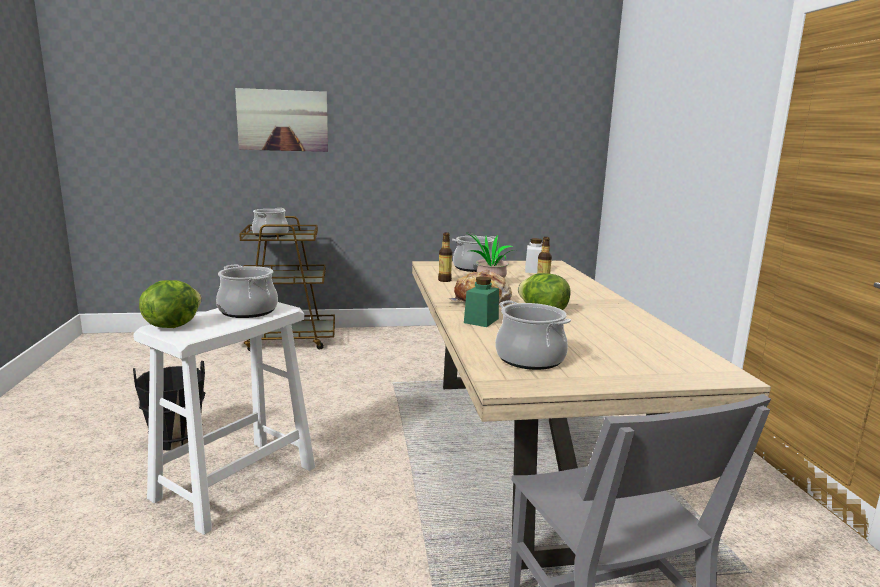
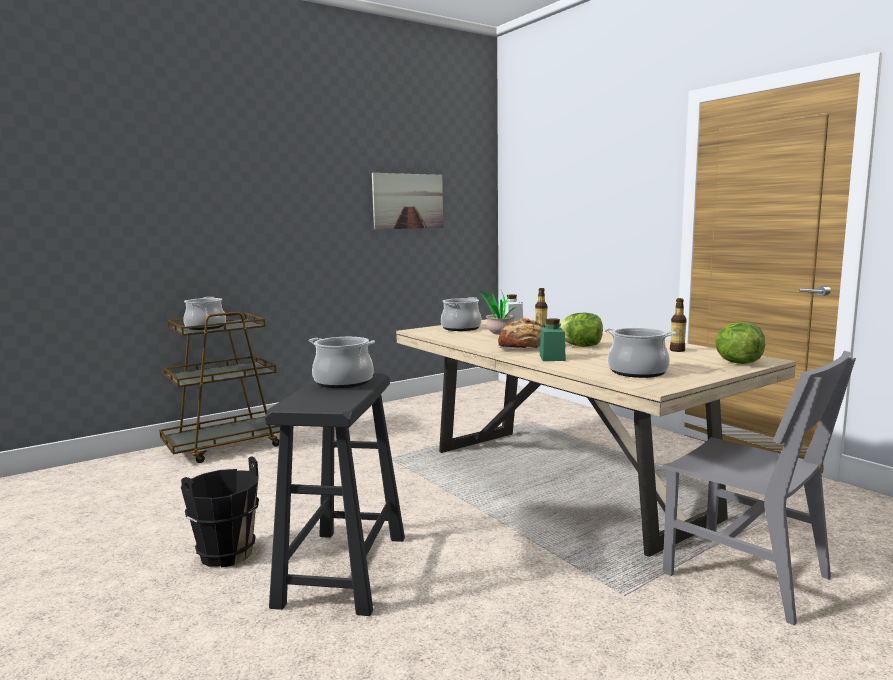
camera: 25 degrees left, 5 degrees down
white stool [133,302,315,535] -> black stool [265,373,405,616]
lettuce [139,280,202,328] -> lettuce moved to [715,322,765,364]
picture [235,88,328,152] -> picture moved to [372,173,443,229]
bottle [438,232,452,282] -> bottle moved to [670,298,687,352]

